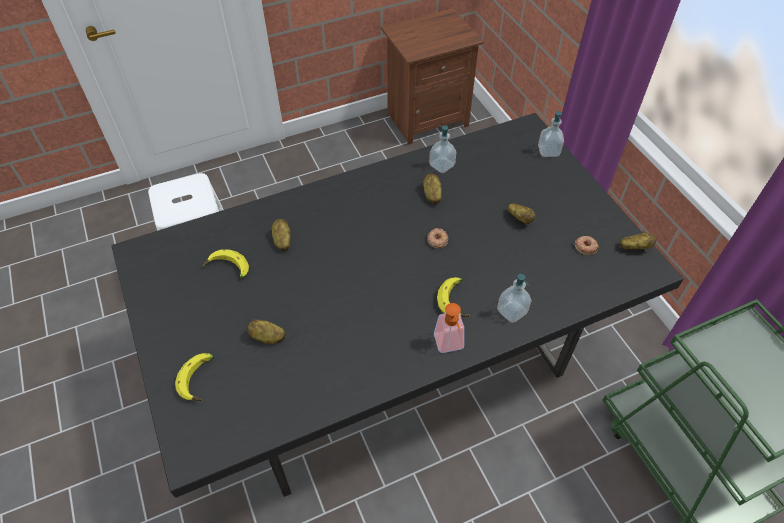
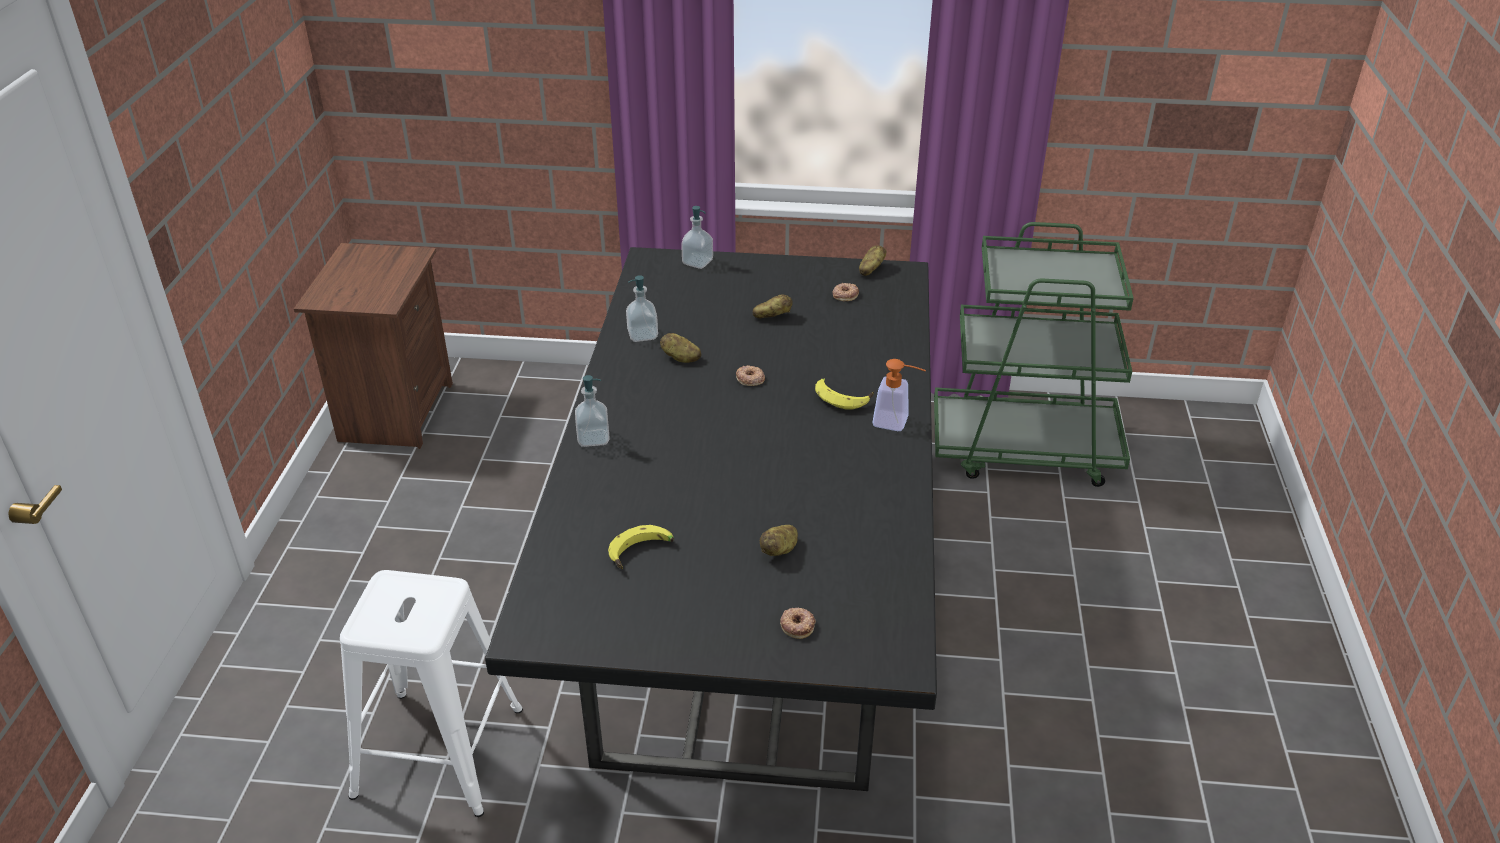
camera: 60 degrees left, 15 degrees down
banana [175,353,214,401] -> donut [780,607,816,639]
potato [272,219,290,251] -> none
soap dispenser [497,274,532,323] -> soap dispenser moved to [575,375,610,447]

